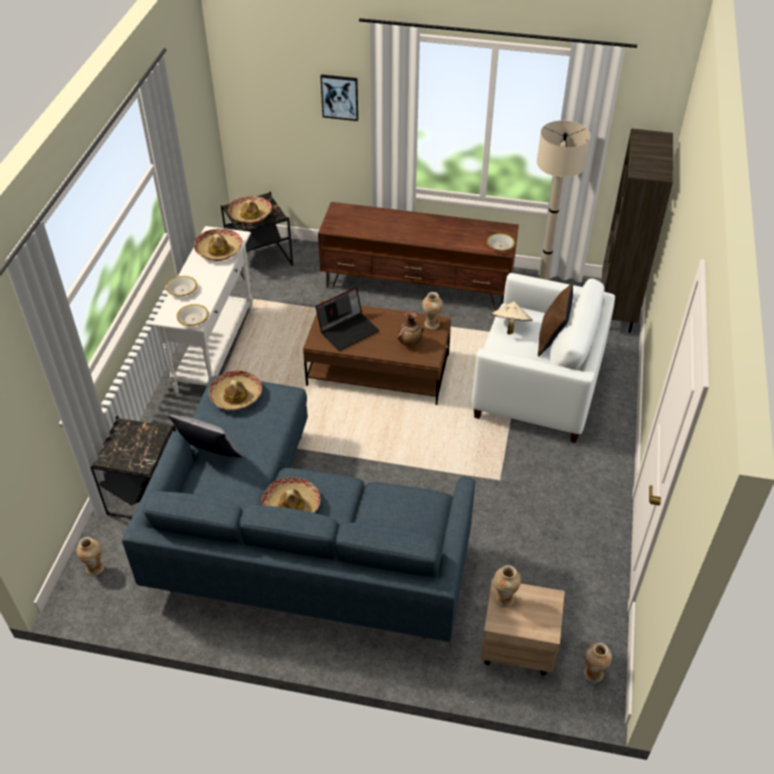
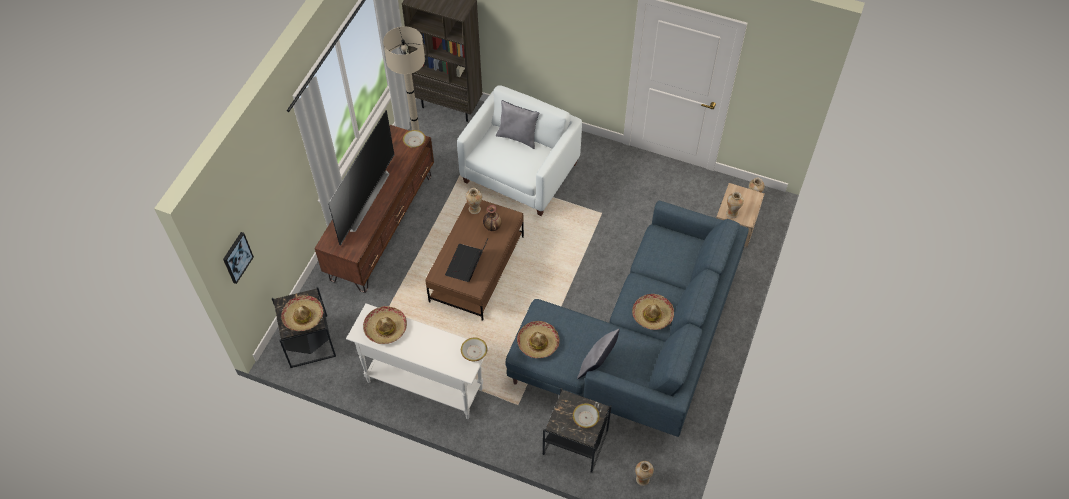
camera: 80 degrees left, 10 degrees up
bowl [166,276,197,296] -> bowl moved to [573,403,600,428]
laptop [316,287,379,351] -> laptop turned 135 degrees counterclockwise [445,239,488,282]
picture [320,74,358,121] -> picture moved to [223,232,254,284]
beige hat [491,301,533,334] -> none
brown pillow [538,284,573,357] -> grey pillow [496,100,539,149]
none -> television [328,110,394,246]

